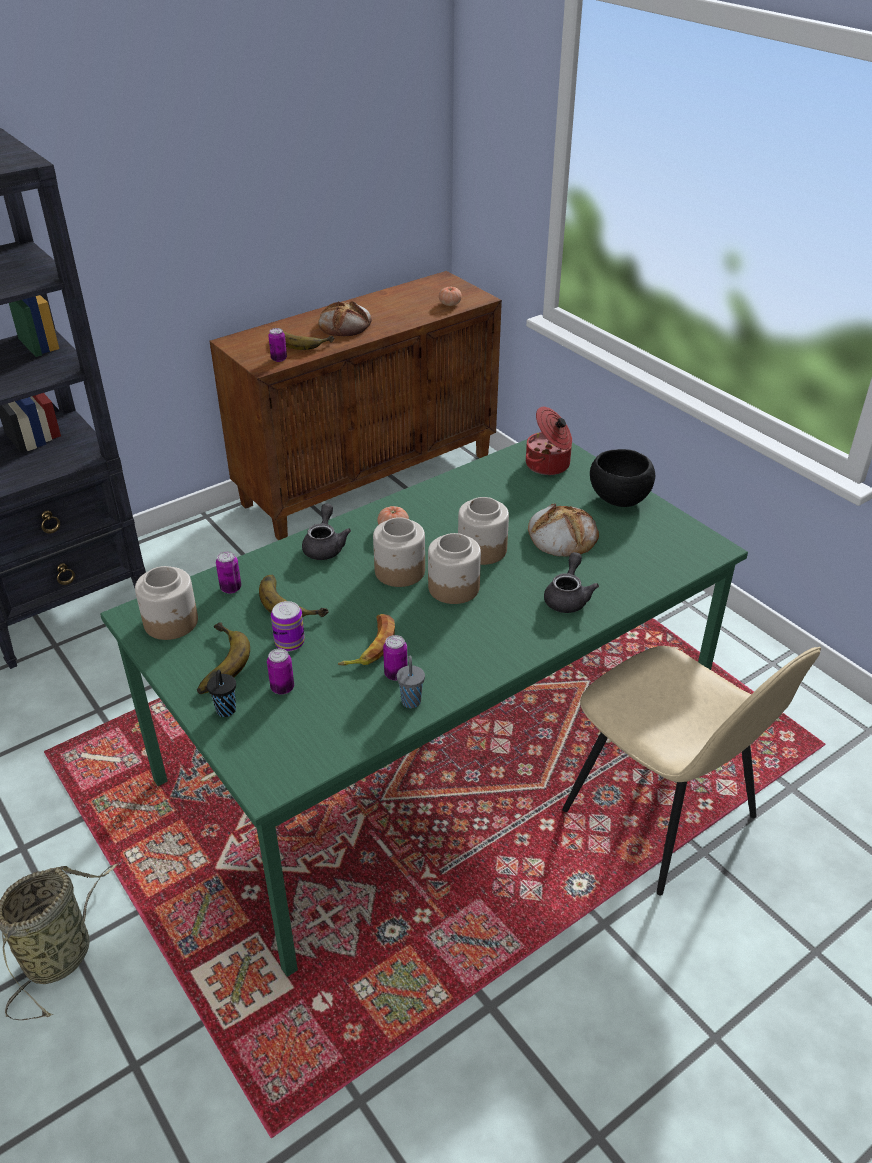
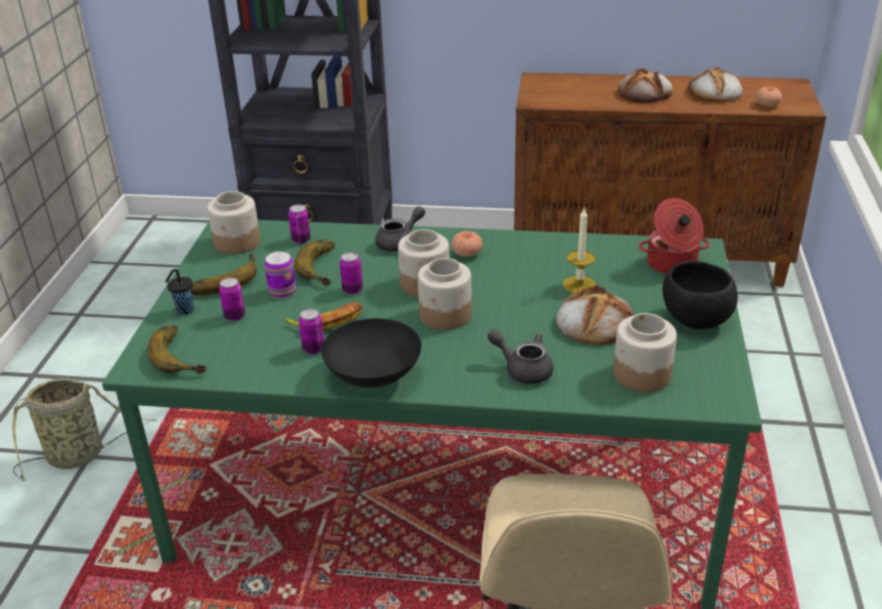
camera: 45 degrees right, 5 degrees down
can [268,328,287,362] -> can moved to [340,252,363,295]
banana [283,331,334,350] -> banana moved to [147,325,206,374]
grey cup [397,656,425,708] -> none
jar [458,497,509,565] -> jar moved to [613,313,677,392]
grey teapot [544,552,599,613] -> grey teapot turned 120 degrees counterclockwise [488,329,553,384]
none -> black bowl [321,318,421,388]
none -> candle [563,208,596,293]
none -> bread [688,67,743,102]

